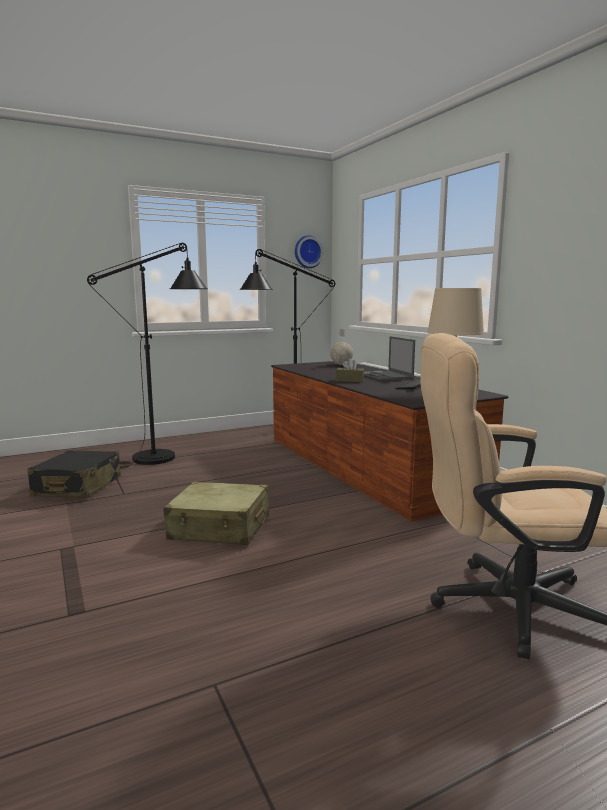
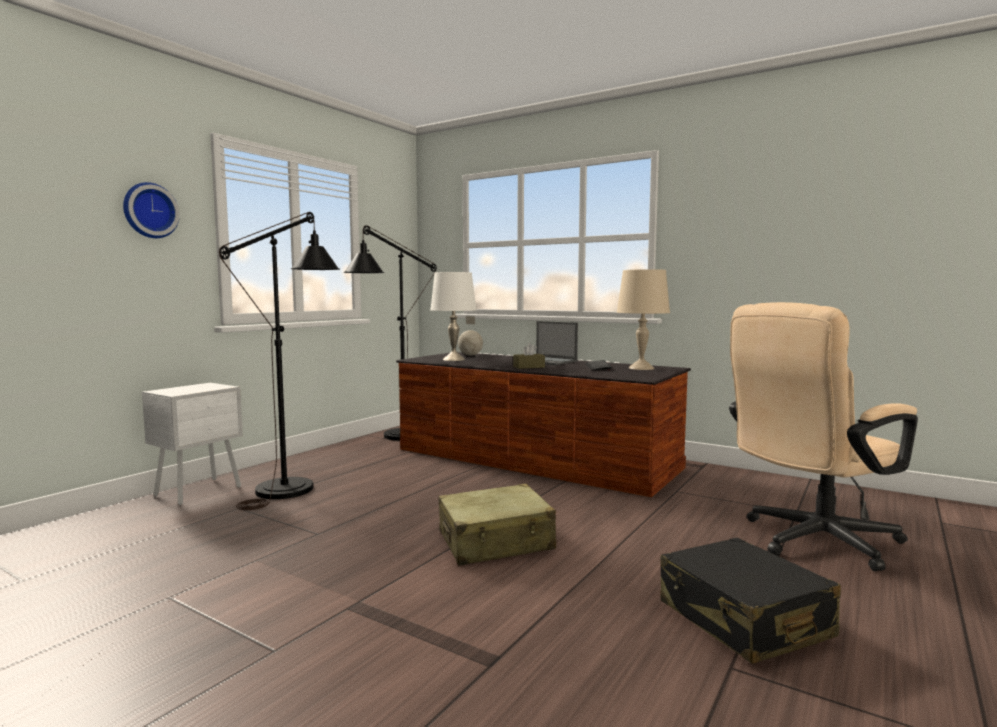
camera: 30 degrees left, 5 degrees down
black suitcase [28,450,121,498] -> black suitcase moved to [660,538,841,664]
wall clock [295,235,323,268] -> wall clock moved to [123,182,180,238]
none -> white nightstand [142,383,243,505]
none -> white table lamp [430,272,477,361]

